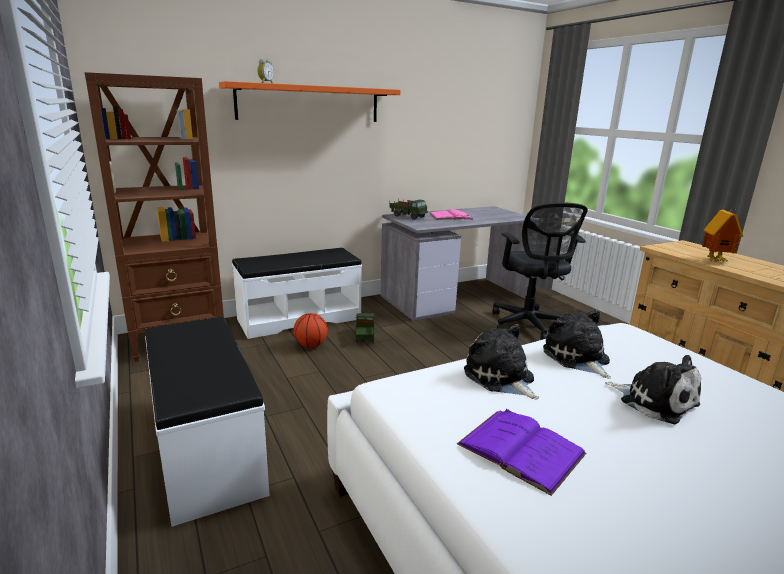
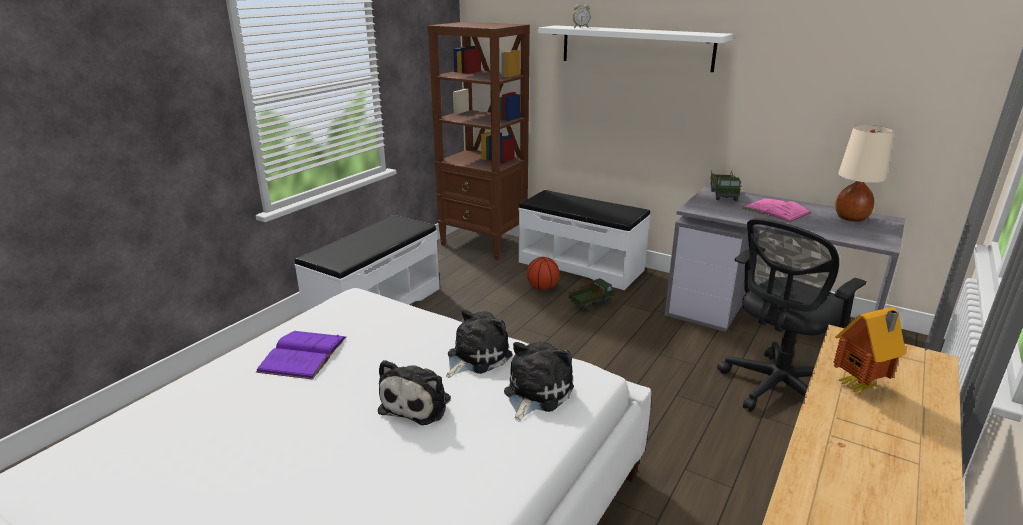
camera: 60 degrees right, 5 degrees up
orange shelf [219,81,401,122] -> white shelf [538,25,733,72]
plush toy [464,324,539,400] -> plush toy moved to [504,342,574,421]
none -> beige table lamp [835,125,893,222]

